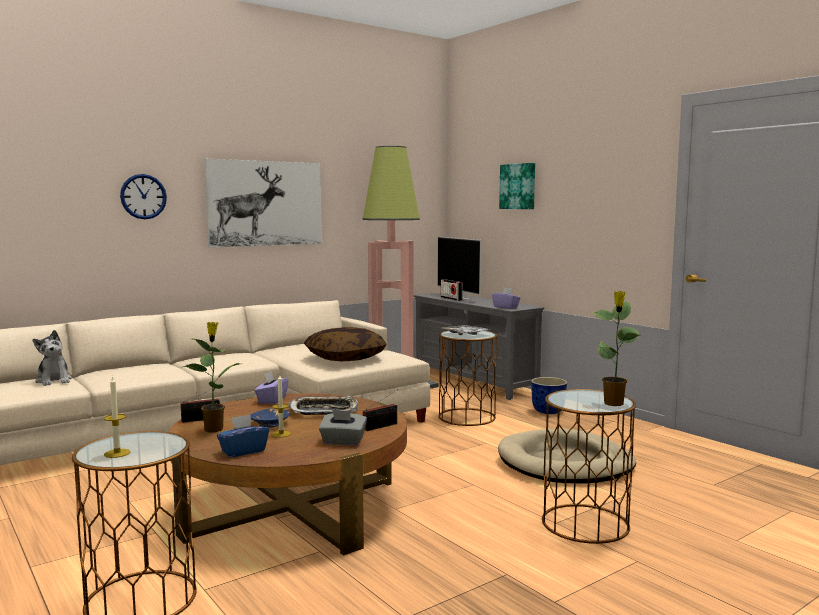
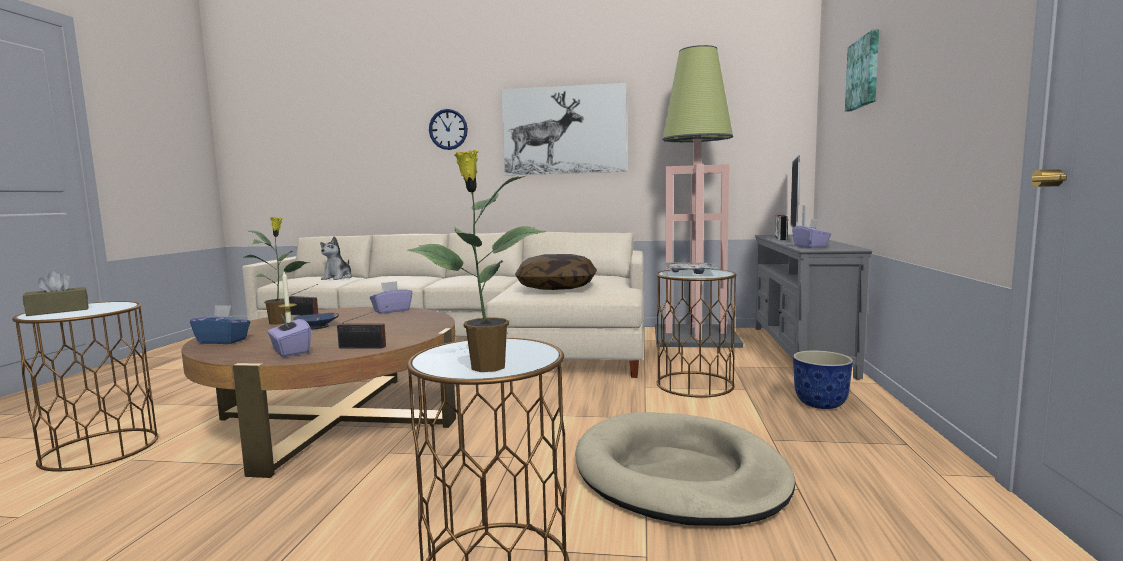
camera: 45 degrees right, 0 degrees up
candle [104,375,130,458] -> brown tissue box [23,271,88,316]
tray [288,396,358,415] -> none
grey tissue box [319,409,367,445] -> purple tissue box [267,315,311,357]

